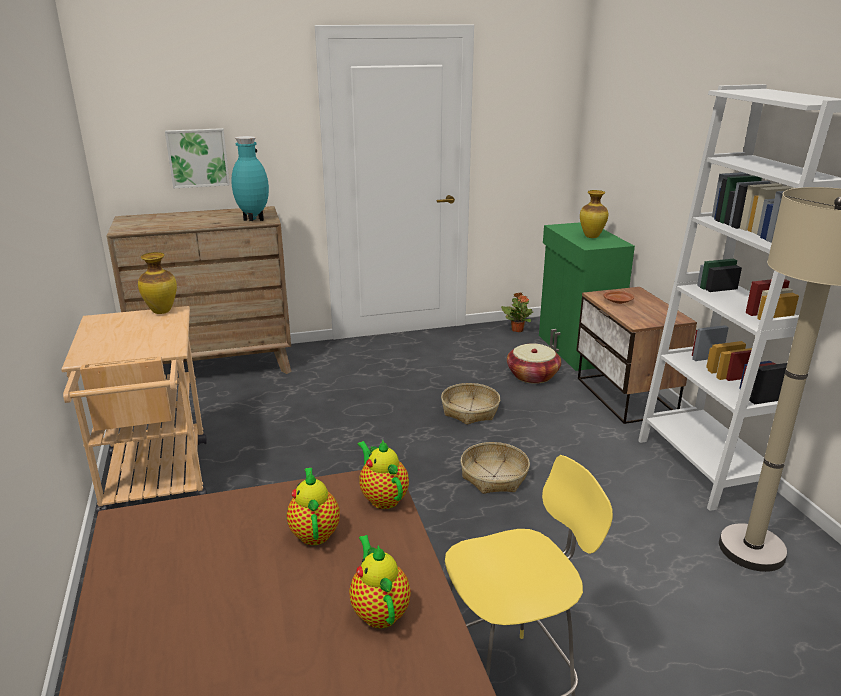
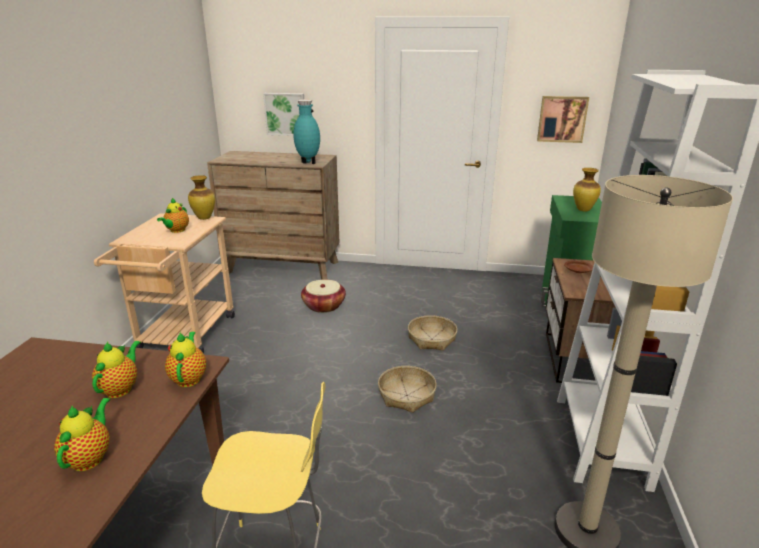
camera: 25 degrees right, 0 degrees up
potted plant [501,292,533,332] -> none
basket [507,343,561,384] -> basket moved to [301,279,346,313]
none -> teapot [157,198,189,233]
none -> picture [537,96,589,143]

